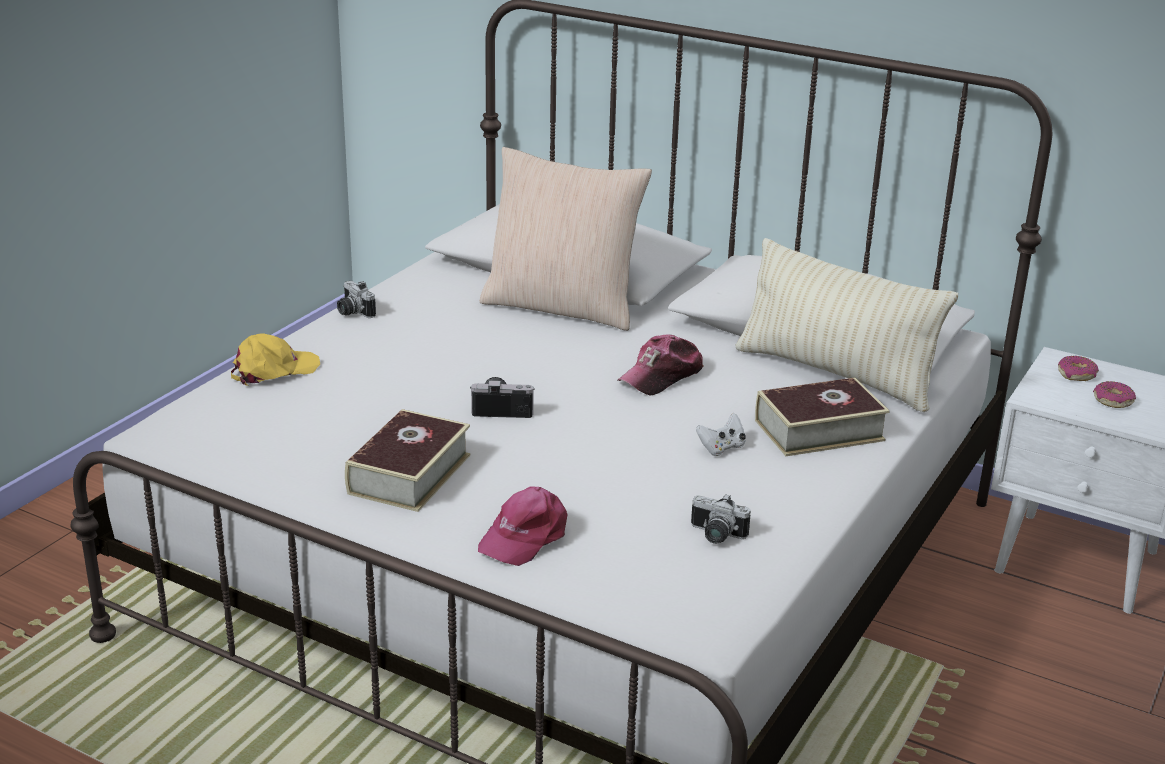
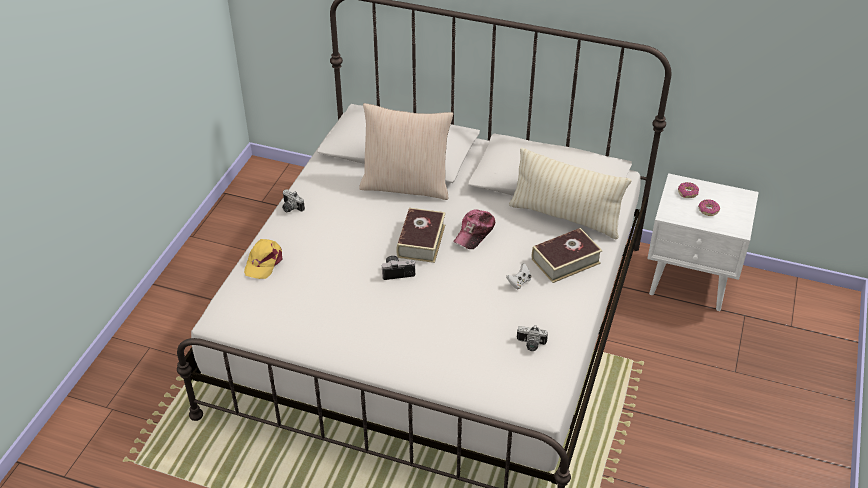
camera: 10 degrees left, 15 degrees up
yellow cap [231,333,320,386] -> yellow cap turned 150 degrees clockwise [244,239,283,279]
book [345,409,470,512] -> book moved to [396,208,446,263]
pink cap [478,487,568,566] -> none

